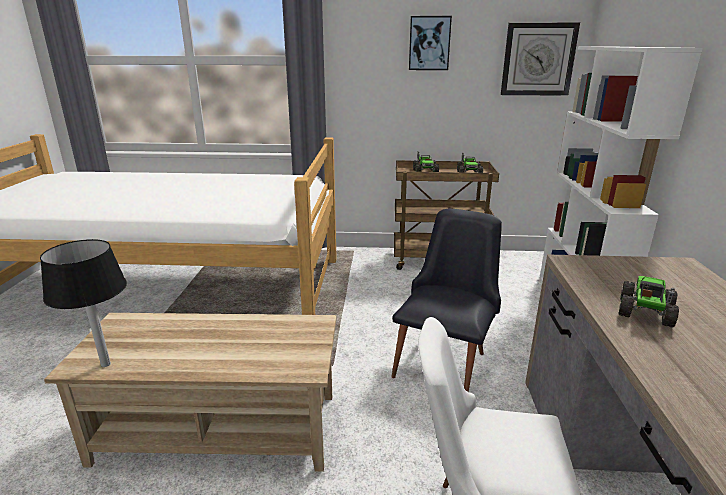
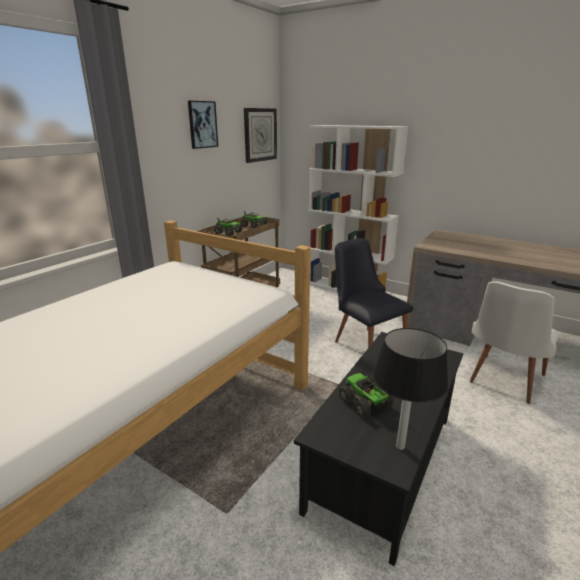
camera: 60 degrees left, 0 degrees up
beige coffee table [44,313,336,472] -> black coffee table [294,332,463,566]
toy truck [618,276,679,328] -> toy truck moved to [339,373,394,418]

